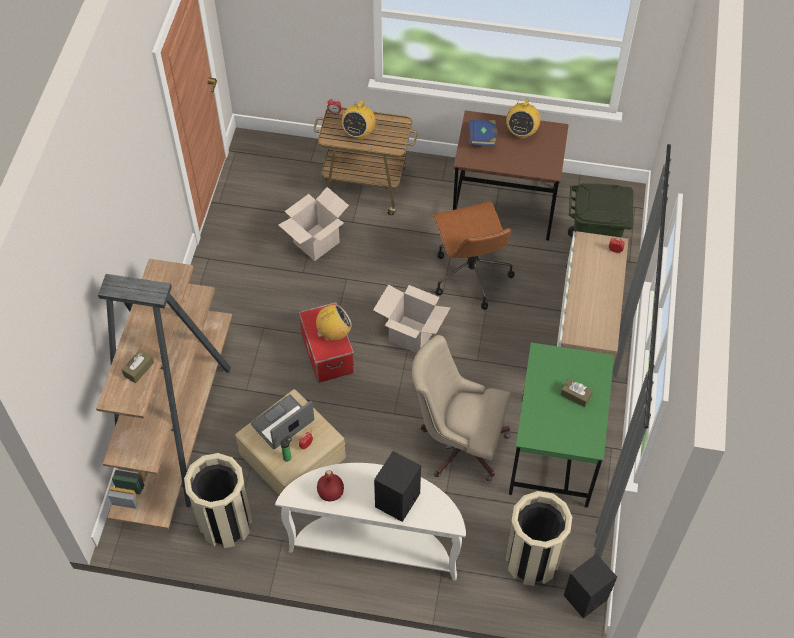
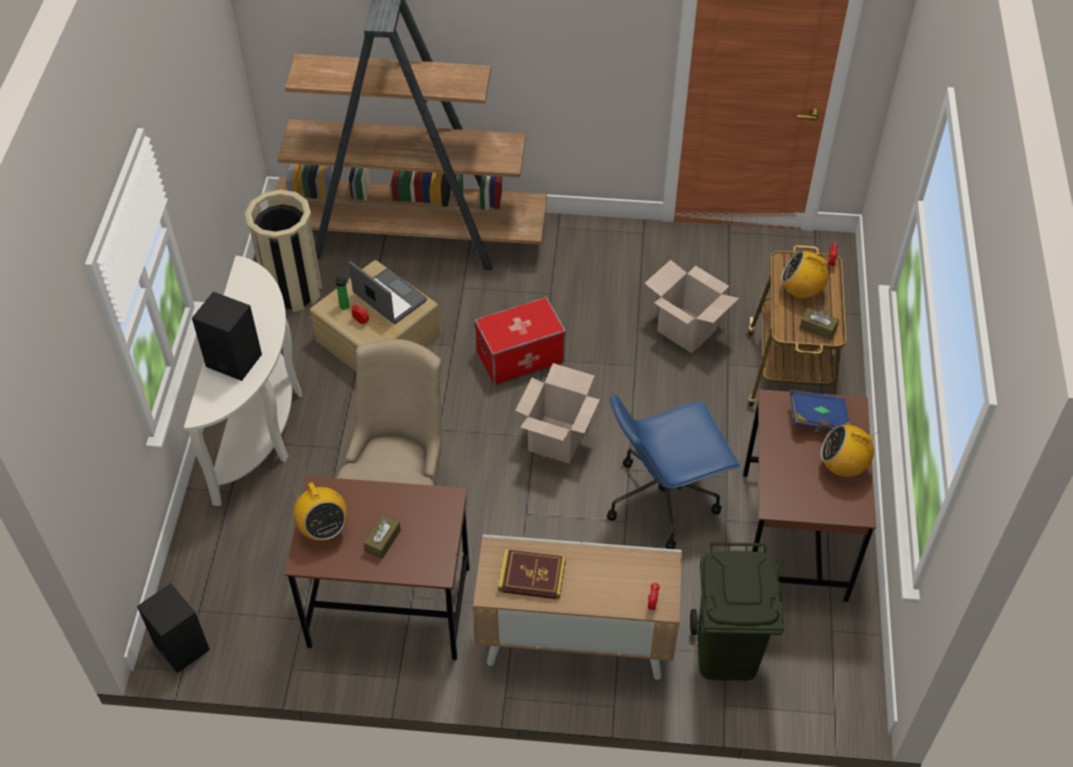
camera: 85 degrees right, 5 degrees down
brown tissue box [122,349,154,383] -> brown tissue box moved to [800,308,839,340]
radio [316,305,352,340] -> radio moved to [293,482,348,541]
red bottle [317,470,344,501] -> none
brown office chair [433,202,515,310] -> blue office chair [607,393,740,549]
beige trash can [505,491,572,586] -> none
green desk [509,342,614,507] -> brown desk [284,476,470,660]
none -> book [498,549,566,600]

